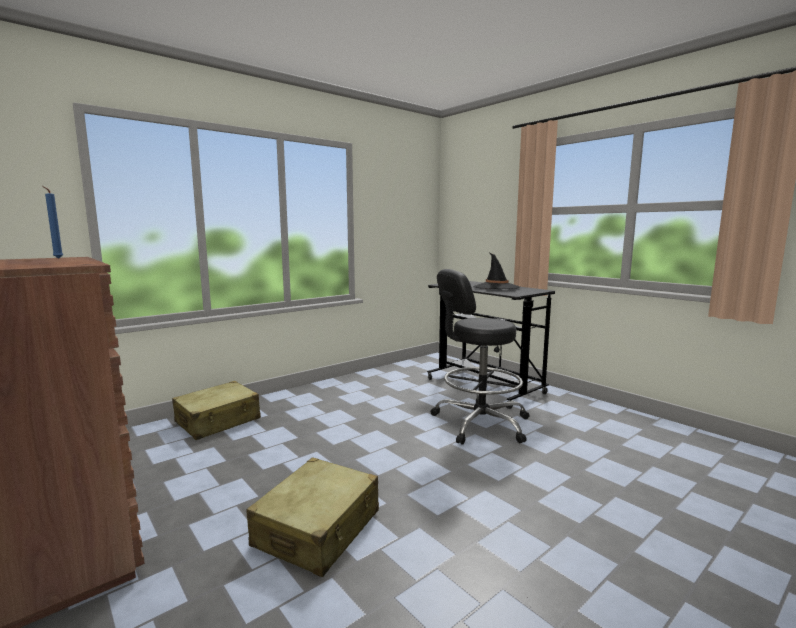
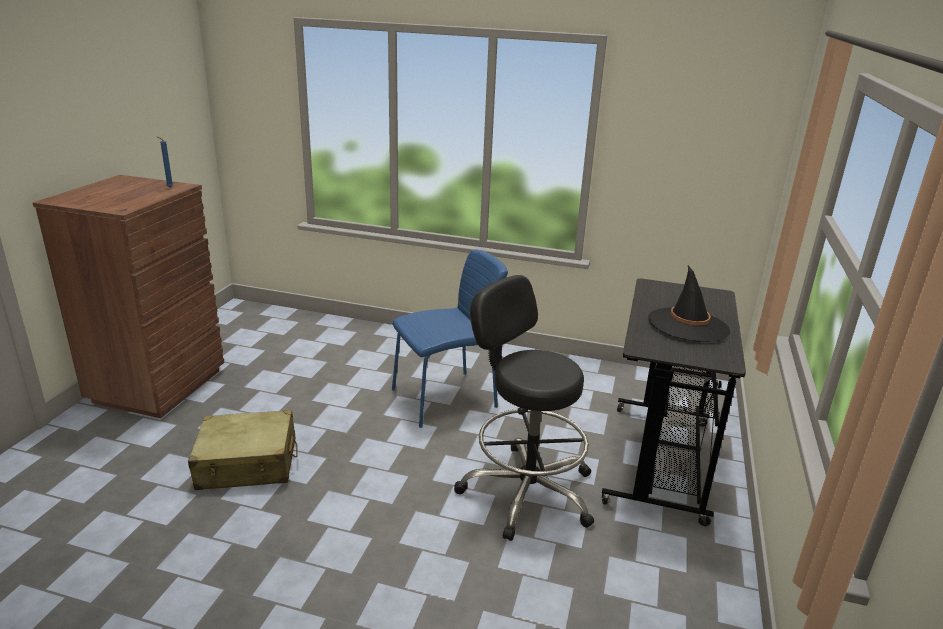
camera: 55 degrees right, 15 degrees up
beige suitcase [172,381,261,440] -> none
none -> blue chair [392,249,508,428]

